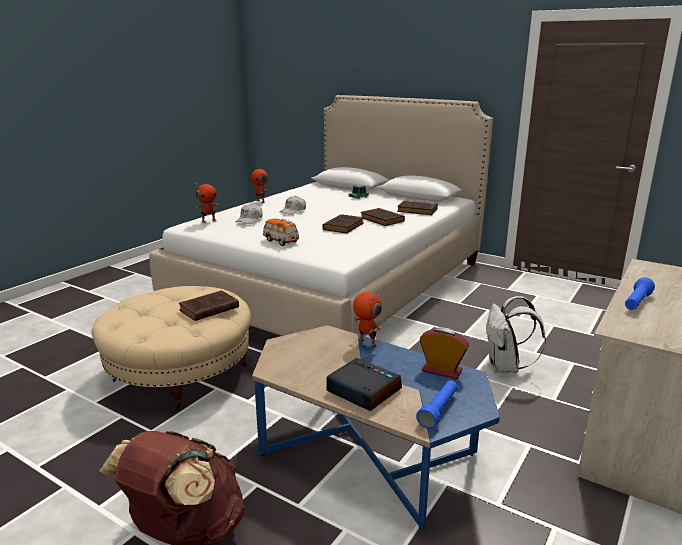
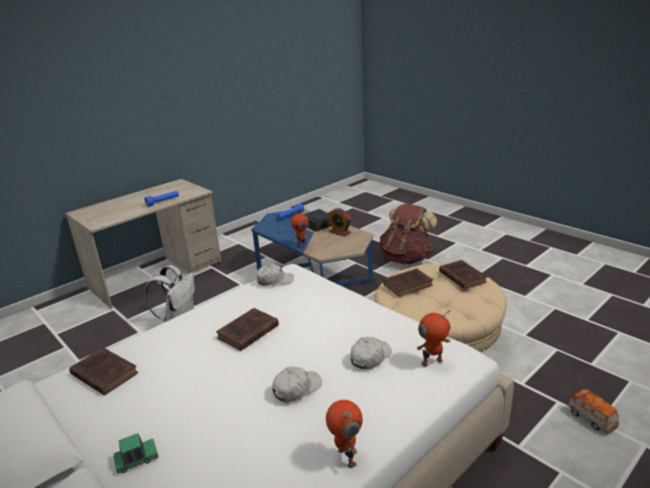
camera: 165 degrees left, 5 degrees up
toy car [263,218,299,246] -> toy car moved to [568,389,620,433]
brown book [361,208,405,226] -> brown book moved to [439,260,487,289]
alarm clock [420,327,469,379] -> alarm clock moved to [328,208,351,237]
none -> white cap [256,263,294,286]

